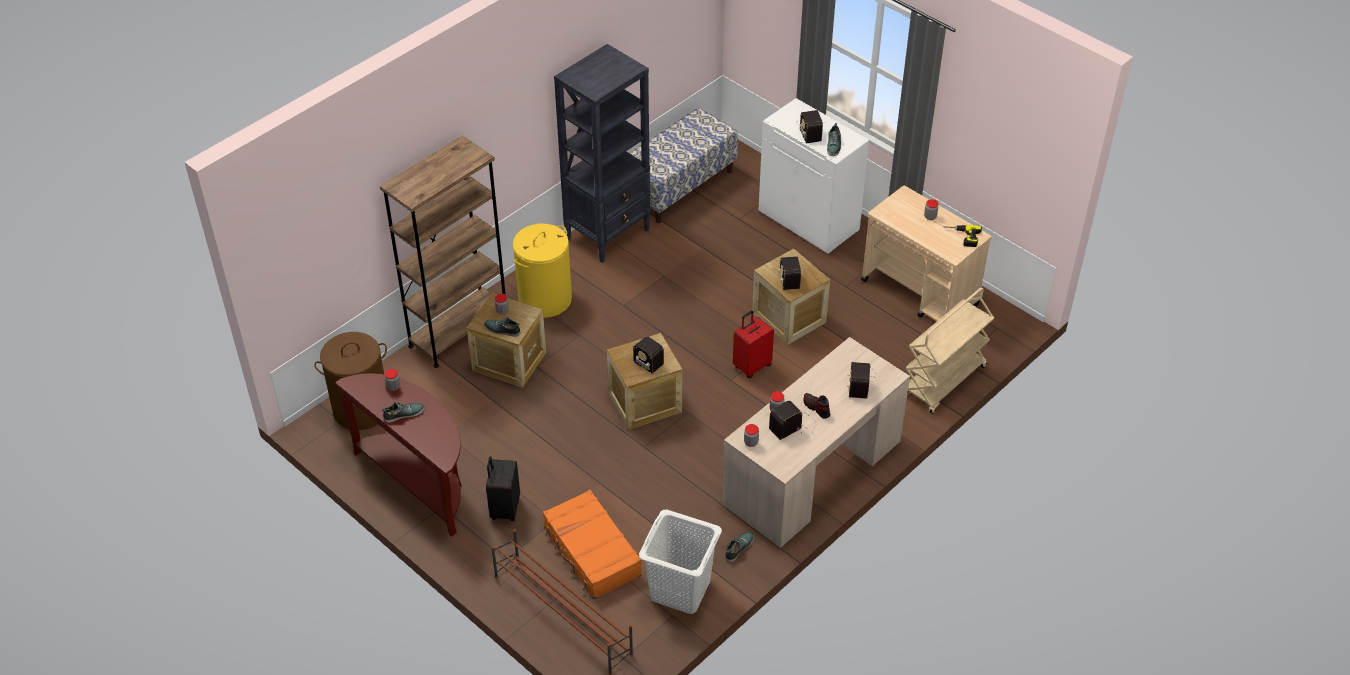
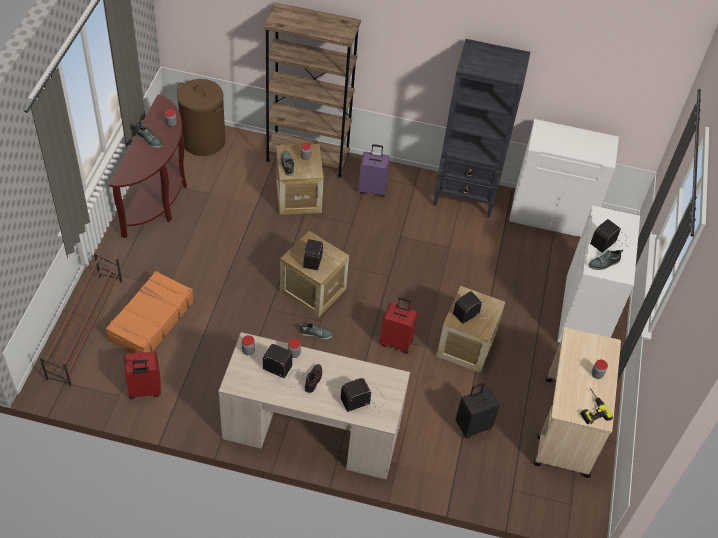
camera: 55 degrees right, 5 degrees up
black suitcase [486,456,520,521] -> black suitcase moved to [455,383,500,439]
yellow laundry basket [513,224,572,318] -> purple suitcase [358,144,390,198]
bench [630,108,738,223] -> white cabinet [509,119,619,237]
white laundry basket [639,509,722,614] -> red suitcase [124,352,161,399]
shoe [725,532,754,562] -> shoe moved to [300,323,333,339]
beige cart [906,287,994,414] -> none

